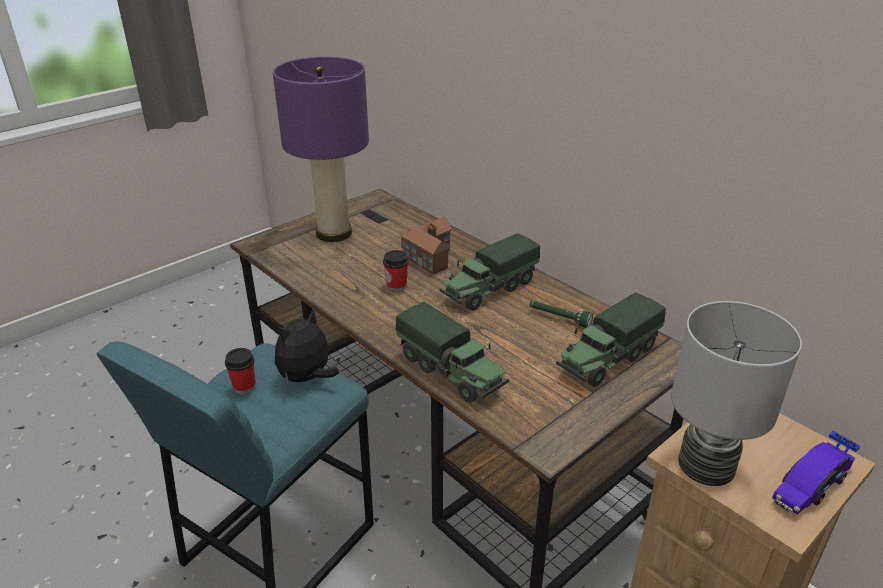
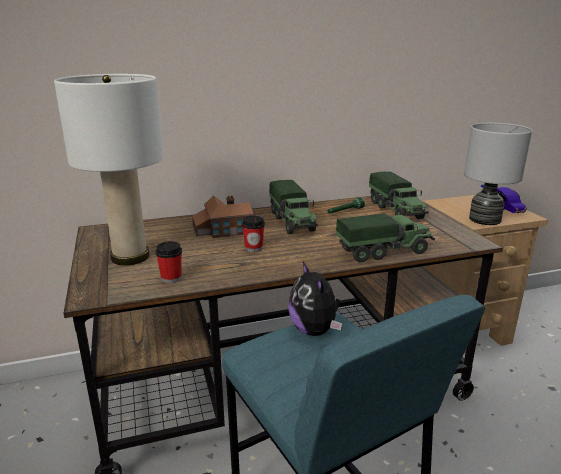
camera: 65 degrees left, 10 degrees down
cup [225,348,256,394] -> cup moved to [155,241,182,283]
purple table lamp [273,57,369,242] -> white table lamp [54,74,164,265]

